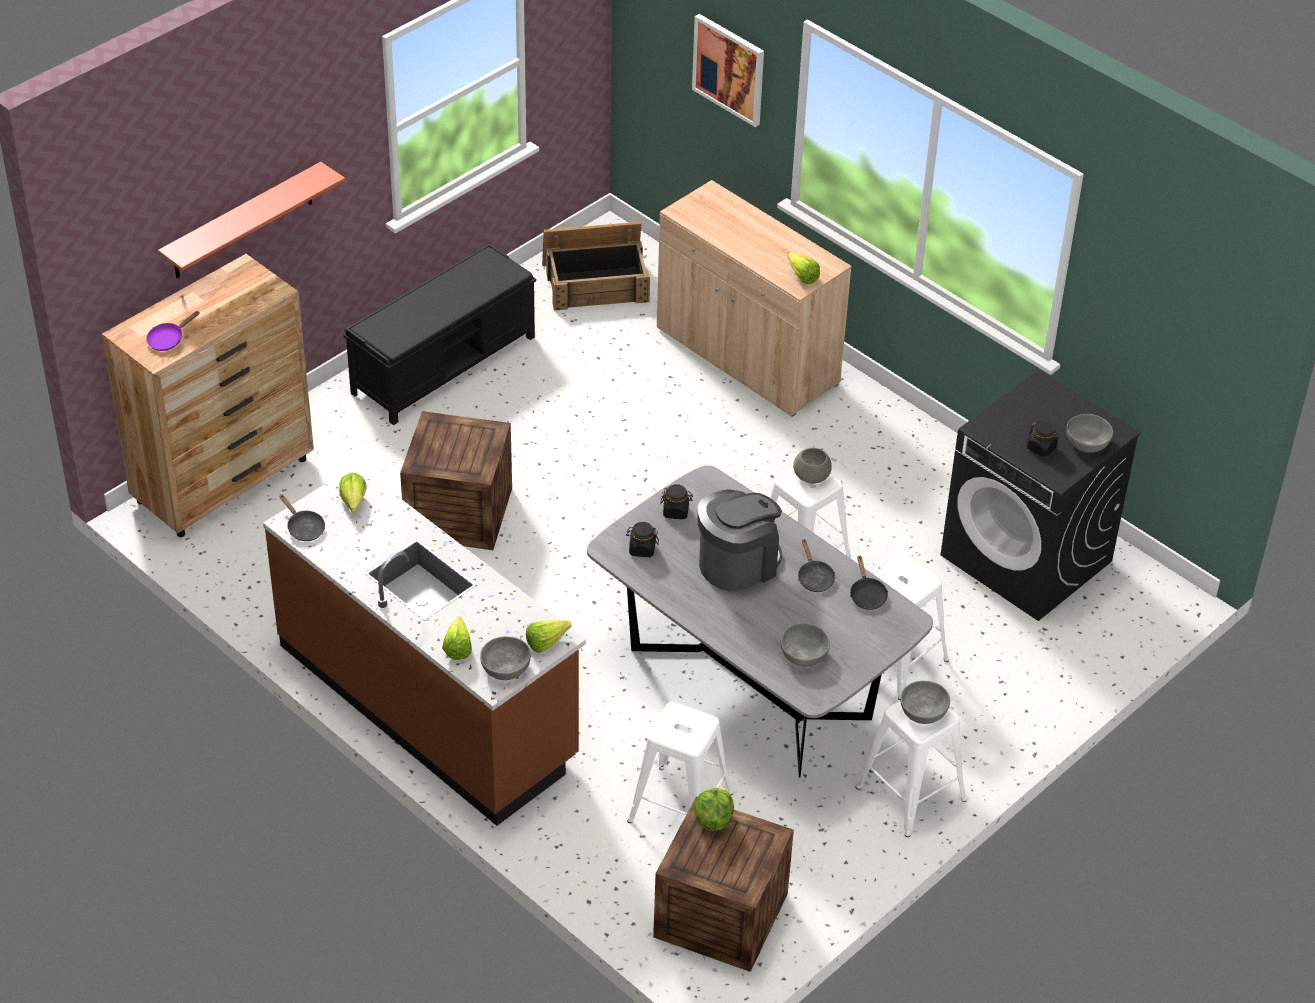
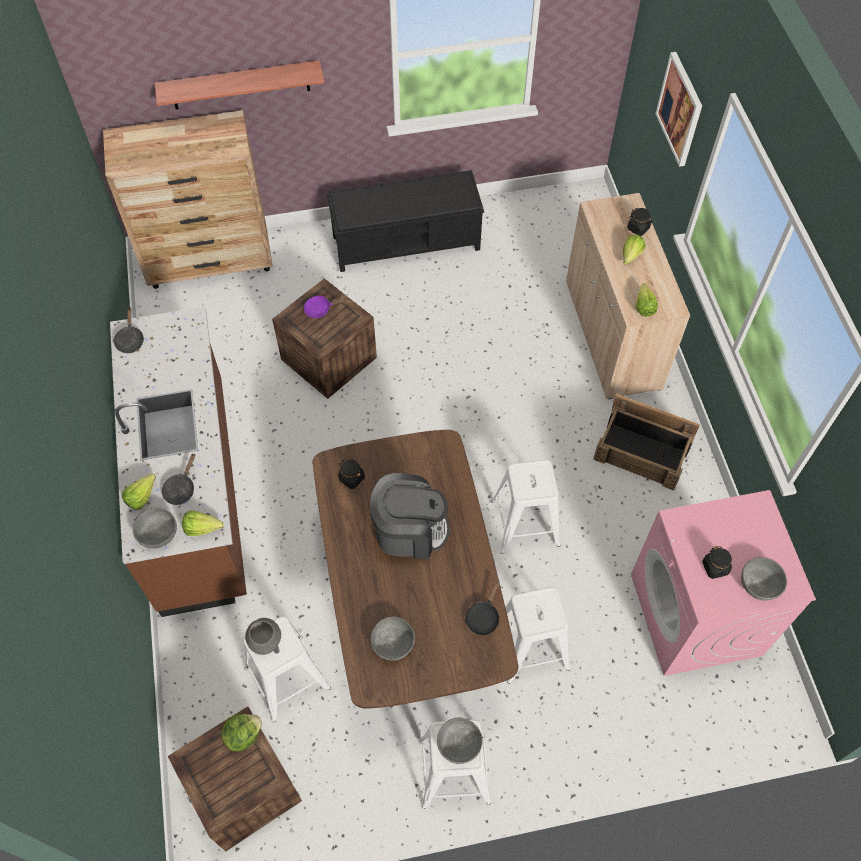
camera: 35 degrees right, 15 degrees up
purple frying pan [146,311,200,351] -> purple frying pan moved to [304,296,349,318]
lettuce [339,472,367,513] -> lettuce moved to [623,235,645,265]
crate [542,222,650,311] -> crate moved to [593,394,700,491]
grey dining table [587,466,933,778] -> brown dining table [313,430,518,709]
black jar [660,484,693,519] -> black jar moved to [627,208,653,236]
grey bowl [793,448,832,484] -> grey bowl moved to [245,618,281,655]
black frying pan [798,539,835,592] -> black frying pan moved to [162,454,195,505]
black washing machine [941,370,1141,621] -> pink washing machine [631,490,816,676]

